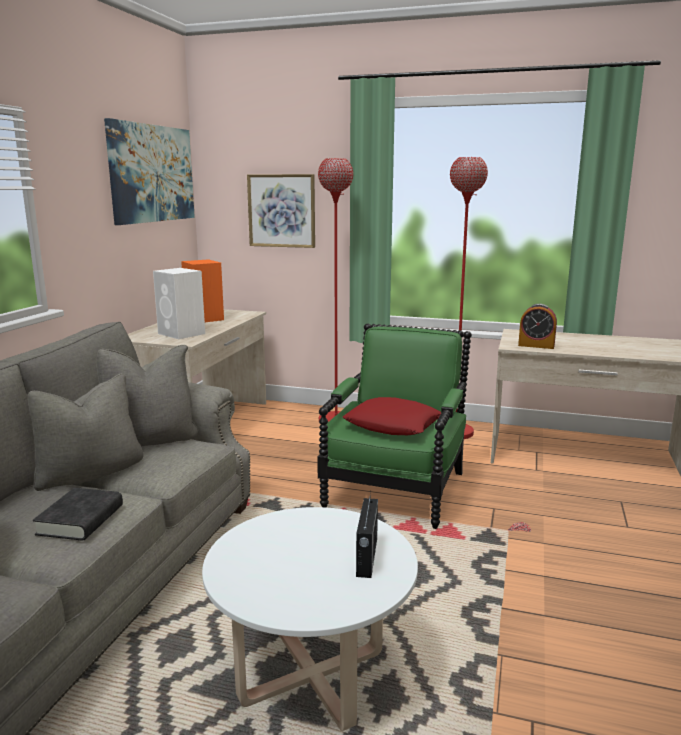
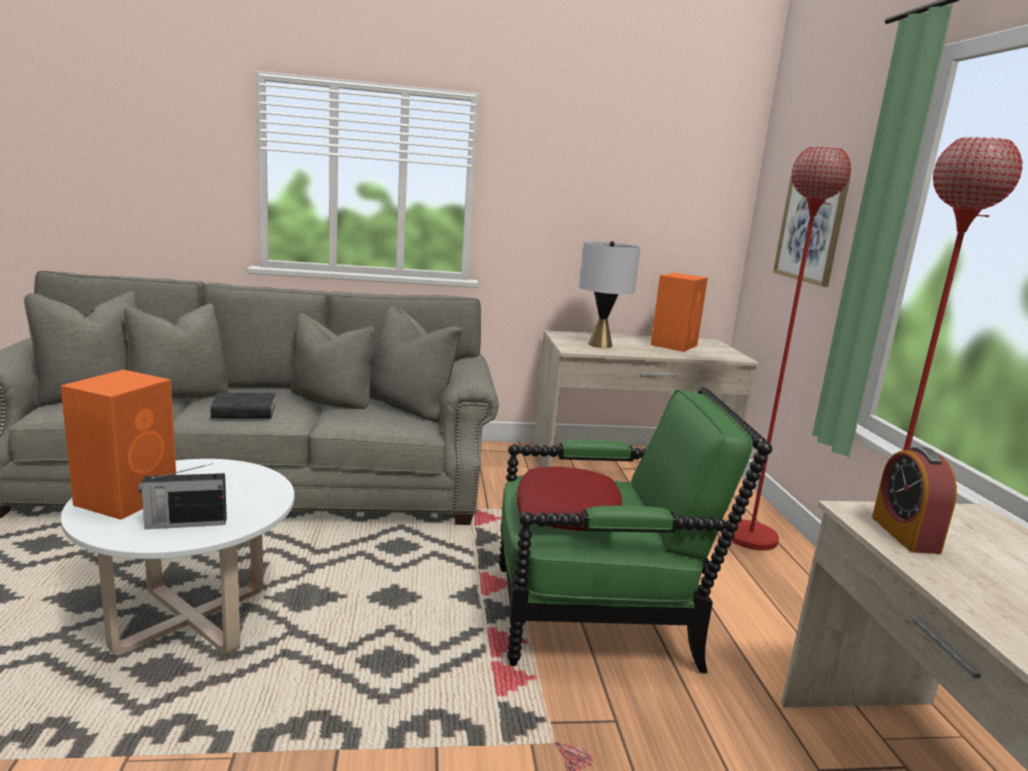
camera: 65 degrees right, 0 degrees up
picture [104,118,195,225] -> none
white speaker [153,268,205,339] -> grey table lamp [579,241,641,348]
none -> orange speaker [61,370,176,520]

